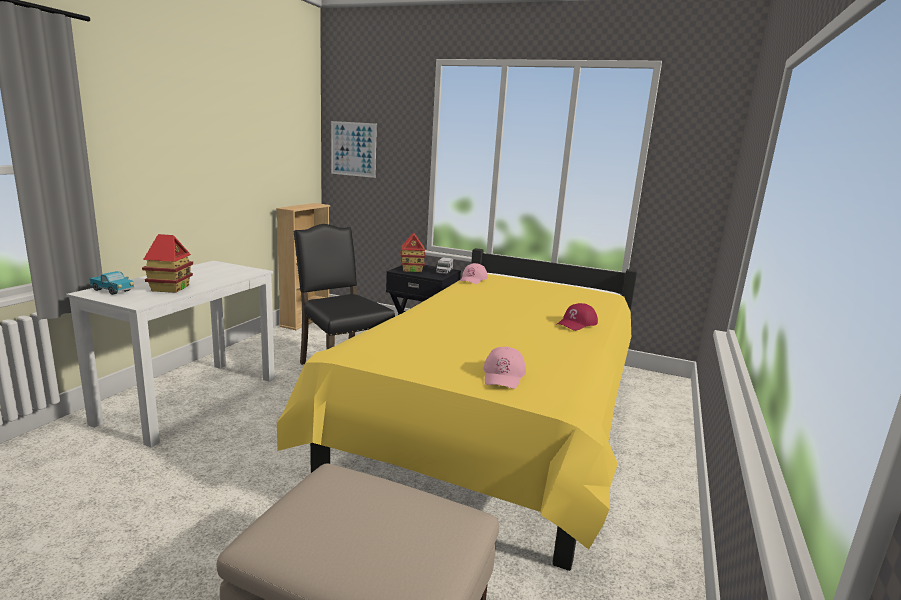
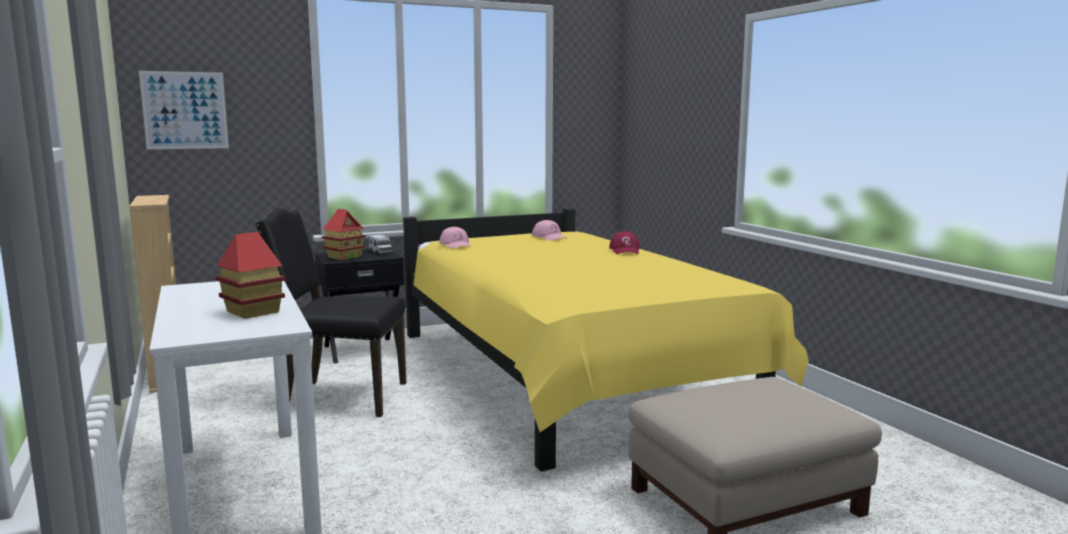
camera: 45 degrees left, 5 degrees down
toy truck [90,271,134,295] -> none
pink cap [483,347,526,389] -> pink cap moved to [532,220,567,241]

